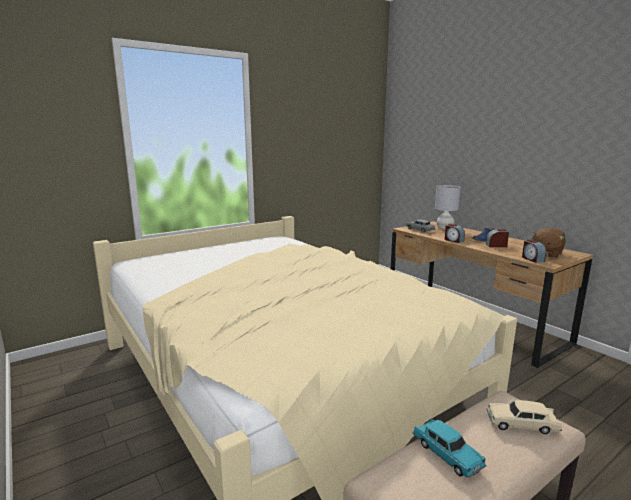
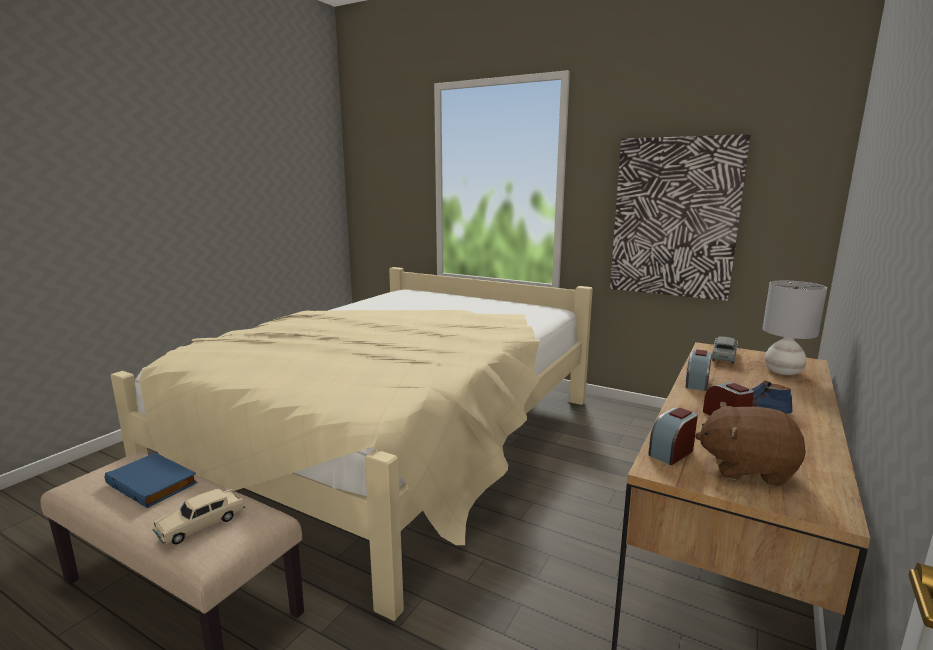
camera: 65 degrees right, 0 degrees up
turquoise toy car [413,418,487,478] -> blue book [105,452,198,508]
beige toy car [487,400,562,434] -> beige toy car turned 120 degrees counterclockwise [153,489,245,544]
none -> picture [610,134,751,301]

